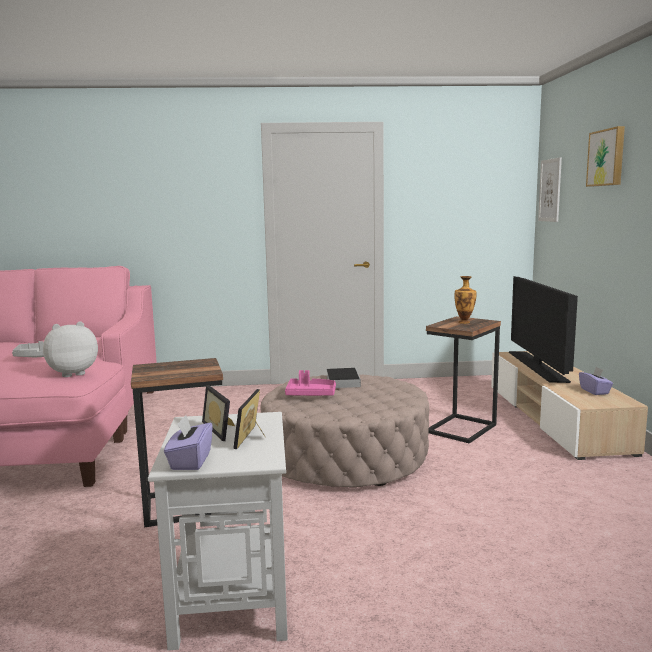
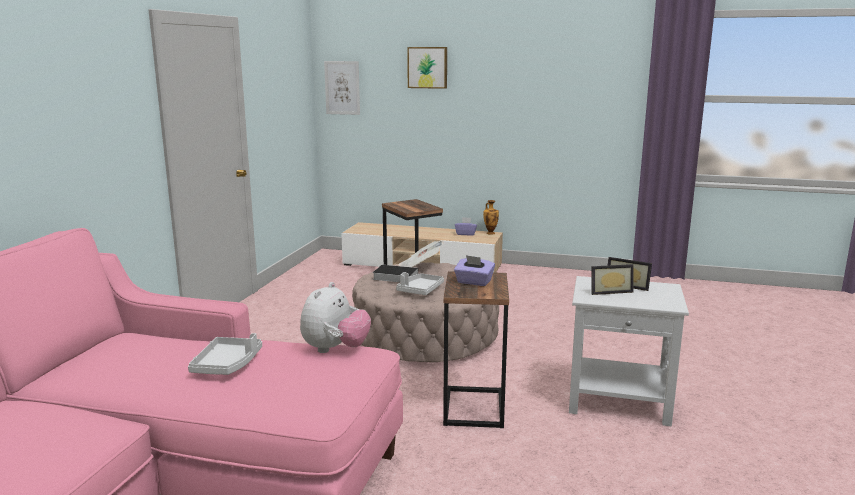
camera: 70 degrees left, 5 degrees up
plush toy [43,321,98,377] -> plush toy turned 150 degrees counterclockwise [300,282,371,353]
purple tissue box [164,415,213,470] -> purple tissue box moved to [454,255,495,286]
pink tray [285,370,336,396] -> grey tray [396,272,444,295]
vase [455,276,477,324] -> vase moved to [483,200,499,235]
television [509,276,578,383] -> none
none -> newspaper [398,241,444,267]

